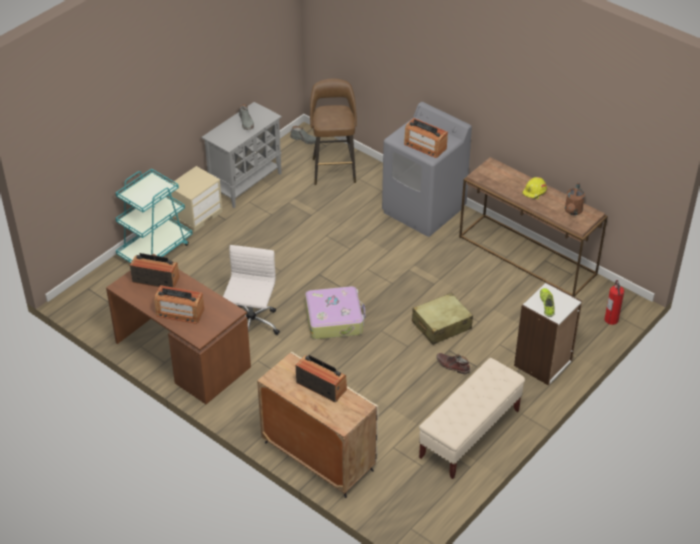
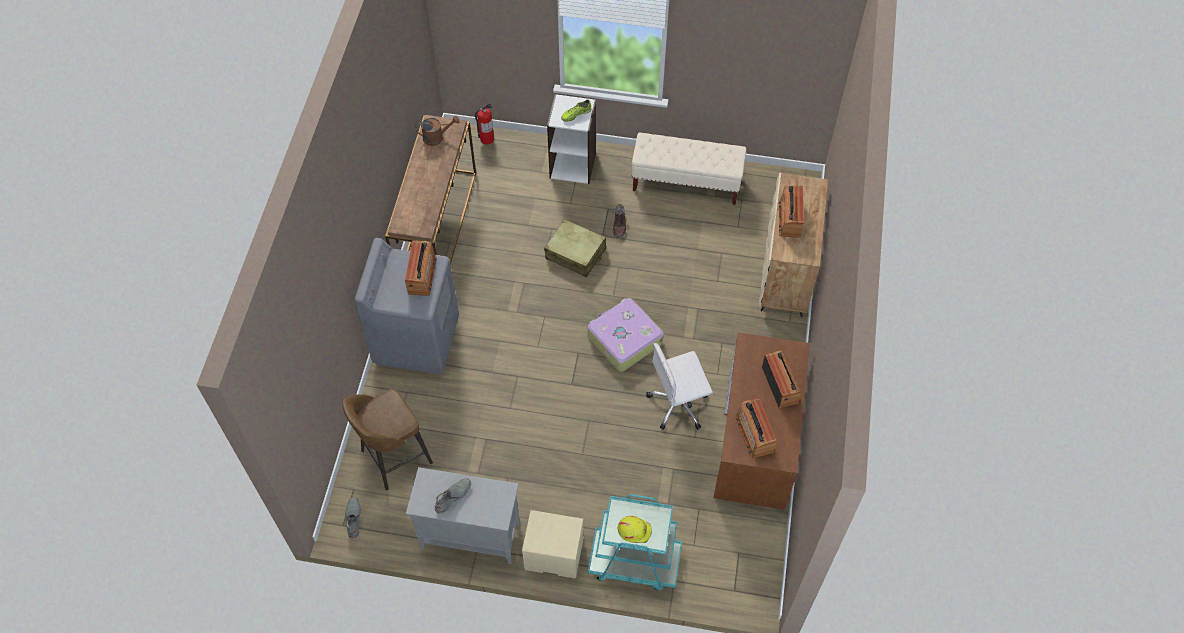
camera: 120 degrees left, 15 degrees up
yellow hard hat [522,177,547,199] -> yellow hard hat moved to [618,516,652,543]

